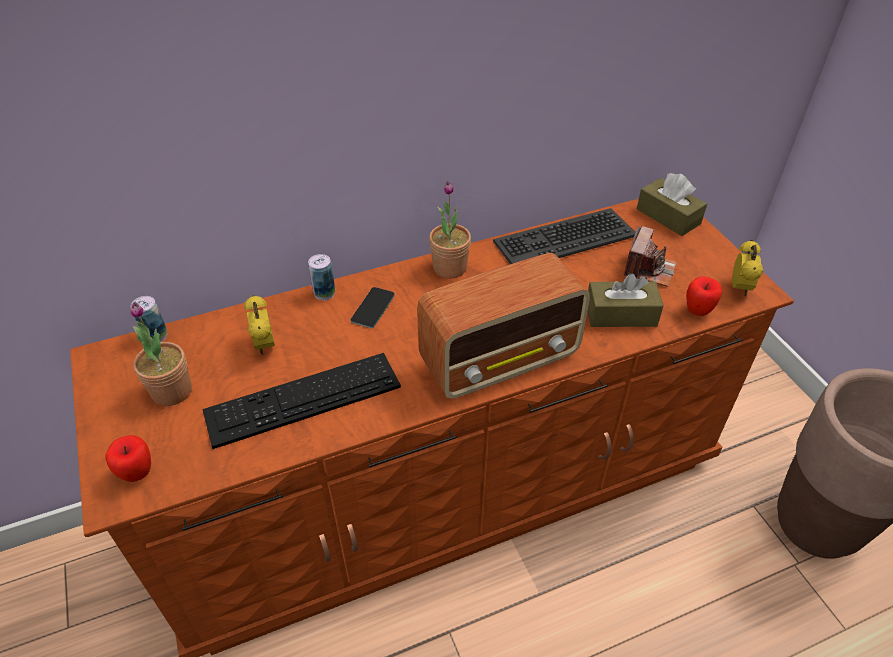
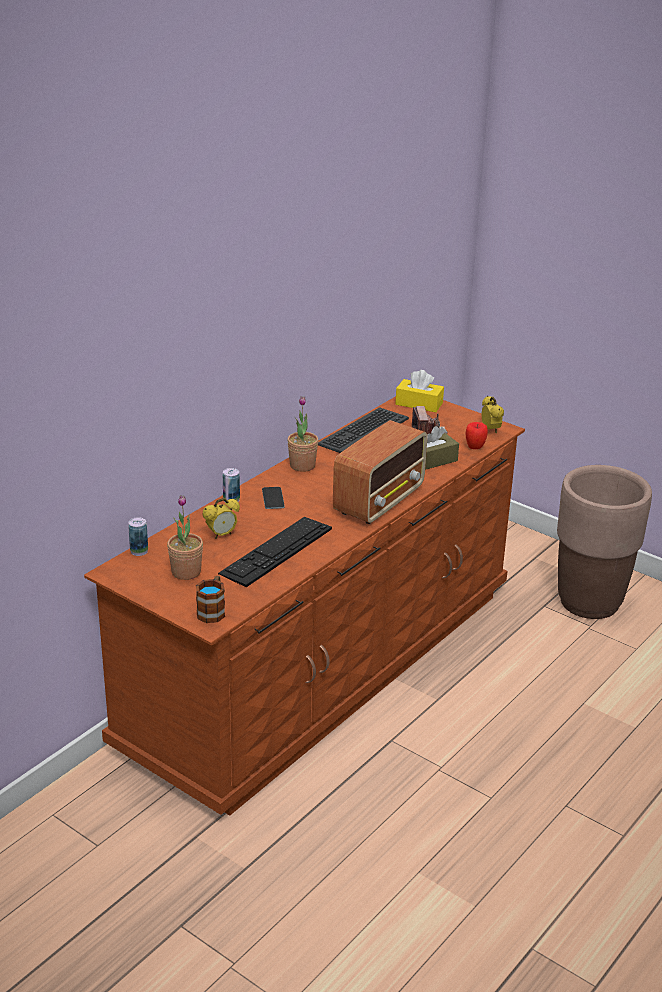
camera: 30 degrees left, 15 degrees down
apple [106,435,151,482] -> mug [196,576,225,623]
alarm clock [244,295,275,355] -> alarm clock turned 75 degrees counterclockwise [203,498,240,539]
brown tissue box [637,173,707,236] -> yellow tissue box [395,370,444,412]

